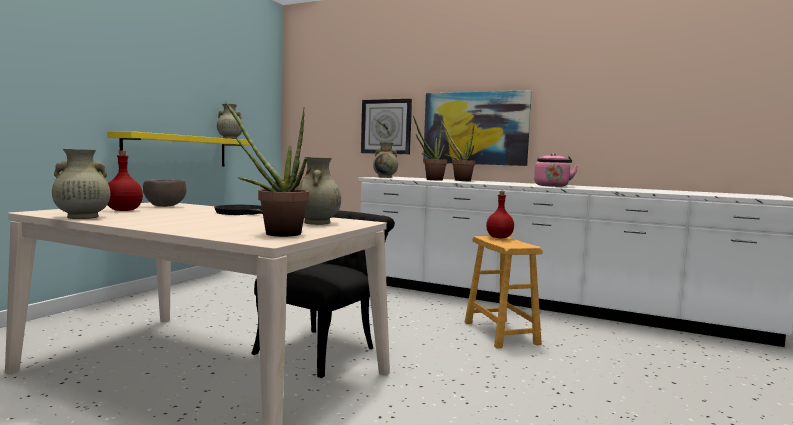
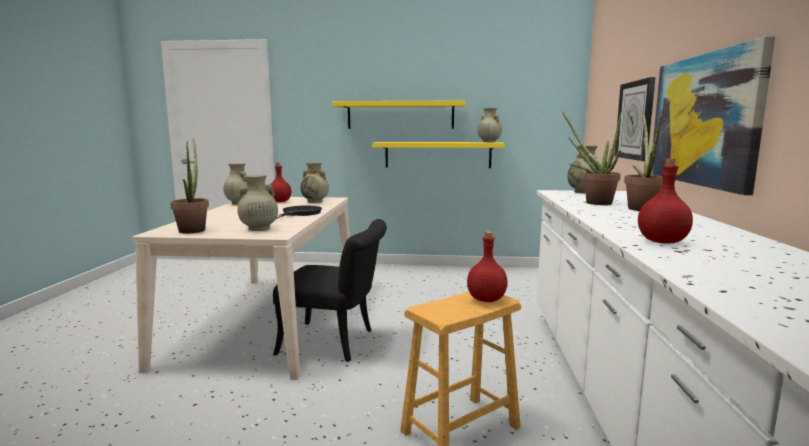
camera: 70 degrees right, 5 degrees up
brown bowl [143,179,187,207] -> beige vase [300,162,329,203]
pink kettle [534,153,578,187] -> red bottle [638,159,693,243]
none -> yellow shelf [332,100,465,129]

